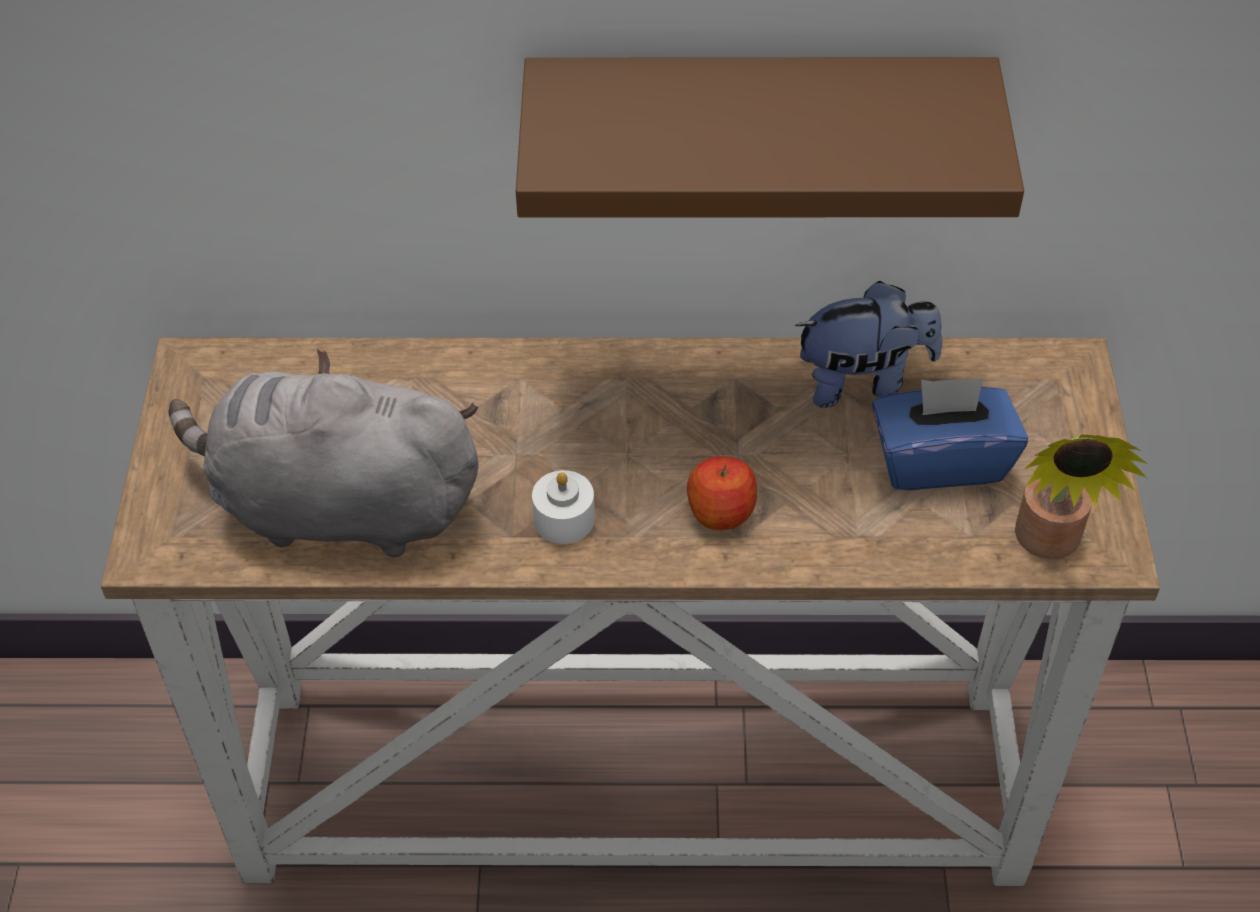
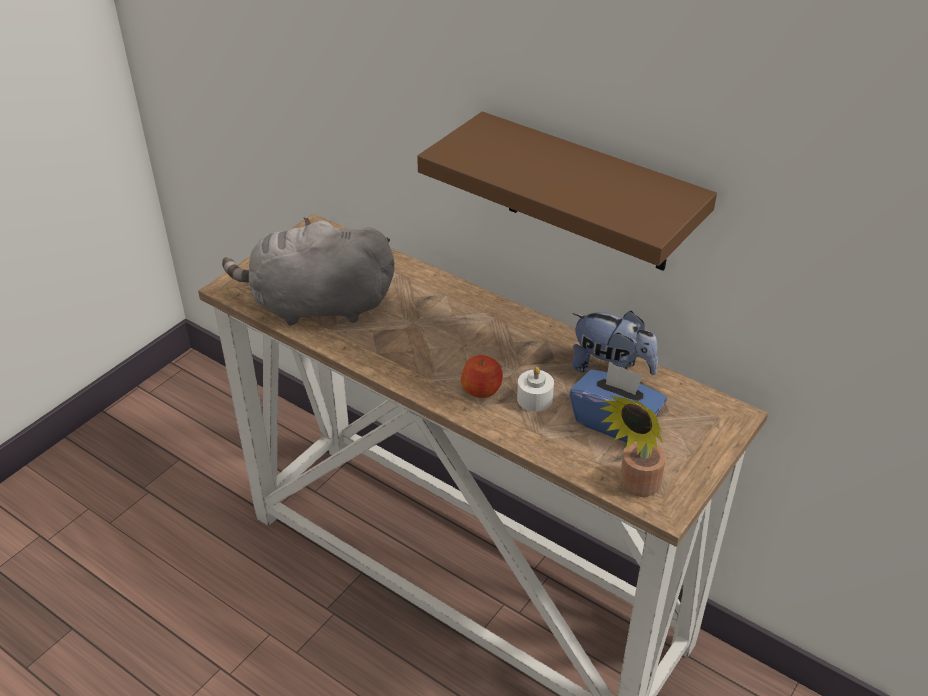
camera: 35 degrees right, 10 degrees down
grey plush toy [168,349,479,557] -> grey plush toy turned 45 degrees counterclockwise [222,217,394,326]
white candle [532,470,595,544] -> white candle moved to [517,367,554,412]

